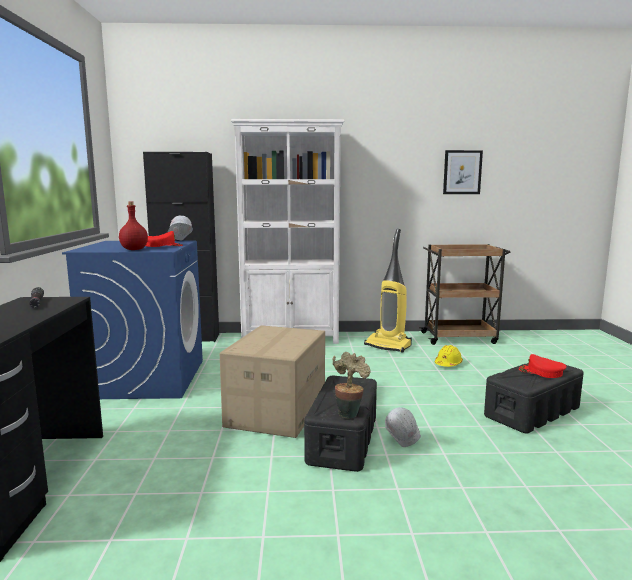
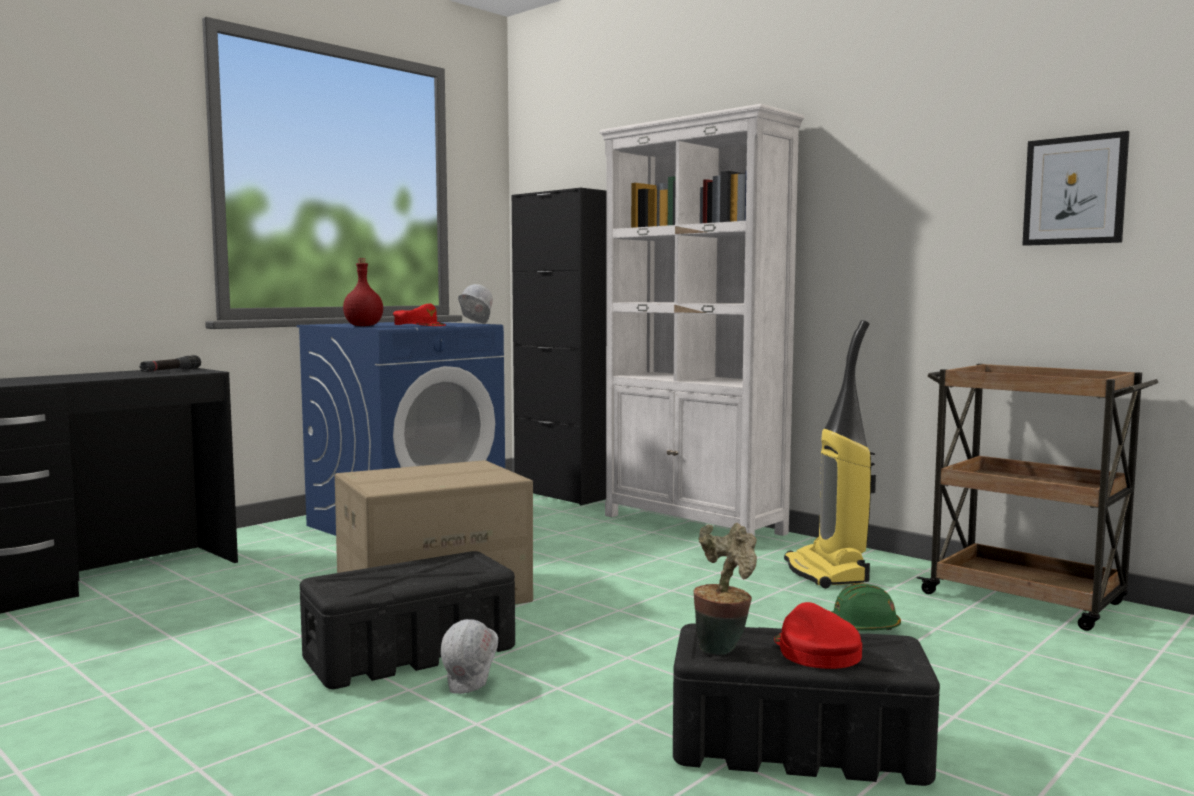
camera: 45 degrees right, 5 degrees down
potted plant [332,352,371,419] -> potted plant moved to [694,523,757,655]
yellow hard hat [435,345,463,367] -> green hard hat [831,583,901,631]

